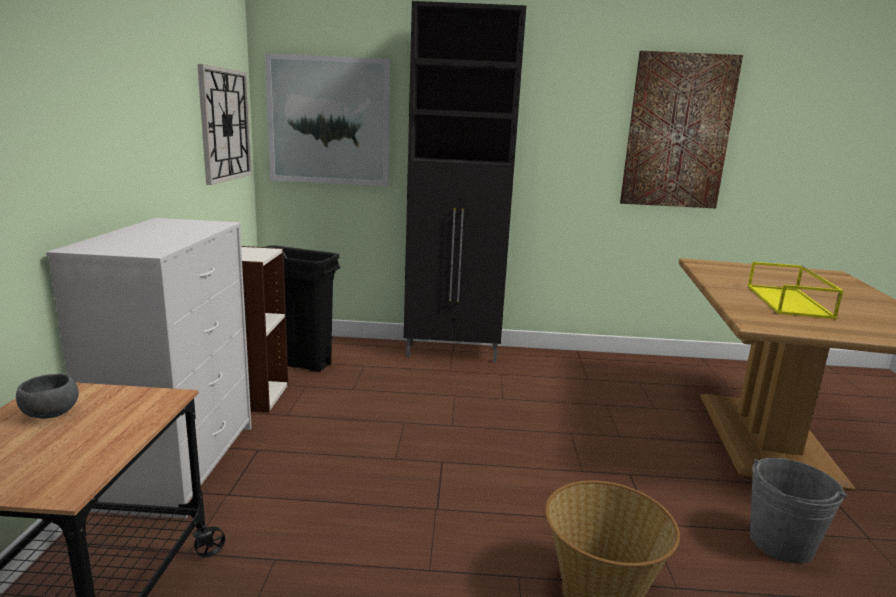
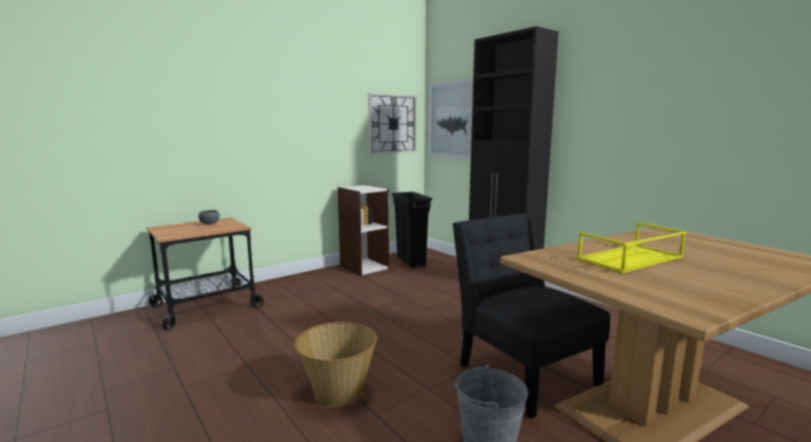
camera: 50 degrees right, 5 degrees down
white dresser [46,218,252,519] -> none
picture [620,51,743,208] -> none
none -> black chair [453,213,610,419]

